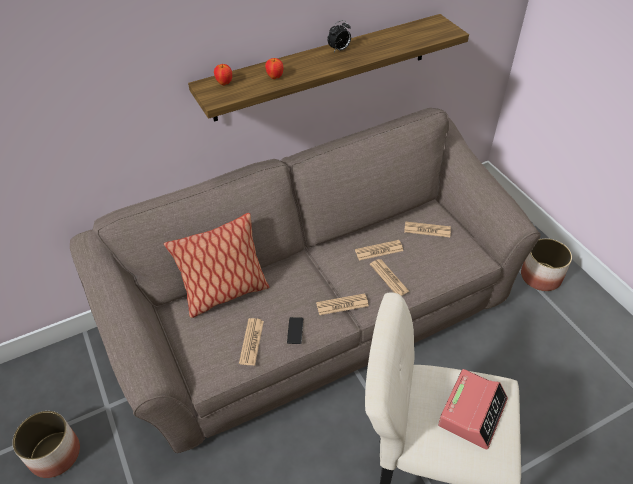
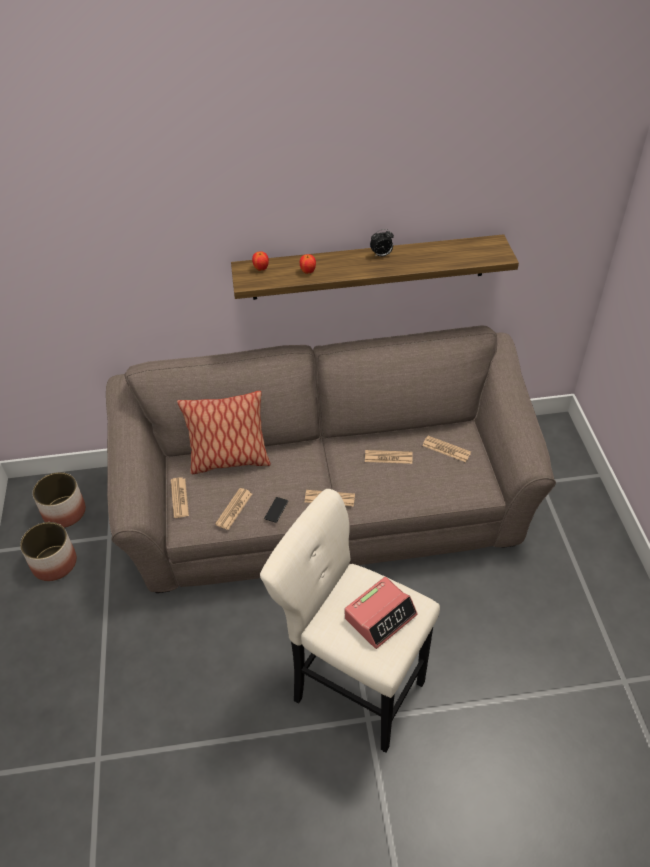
camera: 20 degrees right, 0 degrees up
newspaper [370,259,410,296] -> newspaper moved to [171,477,189,518]
planter [521,238,572,291] -> planter moved to [33,472,86,528]

